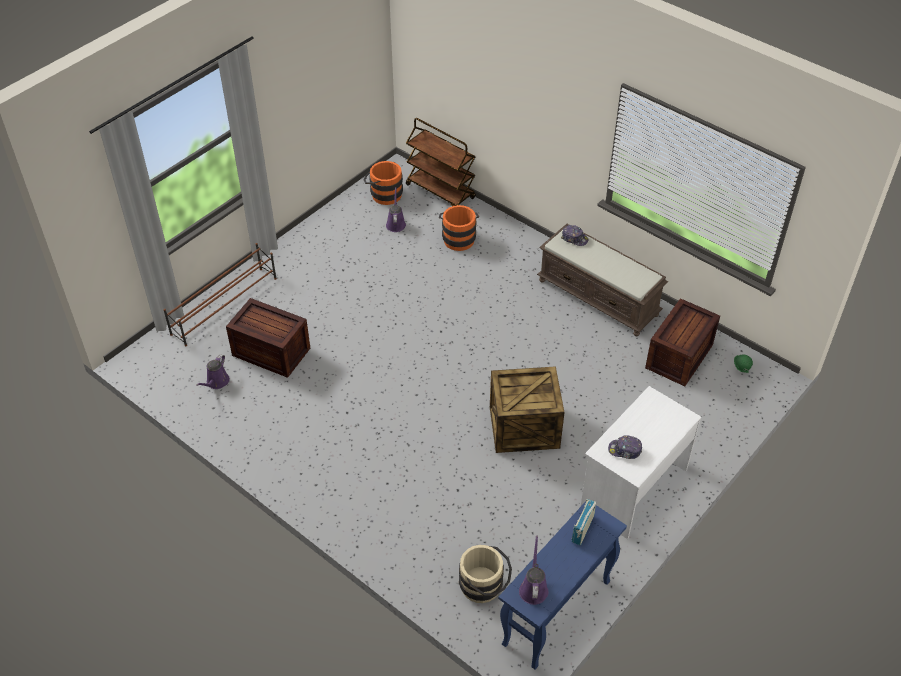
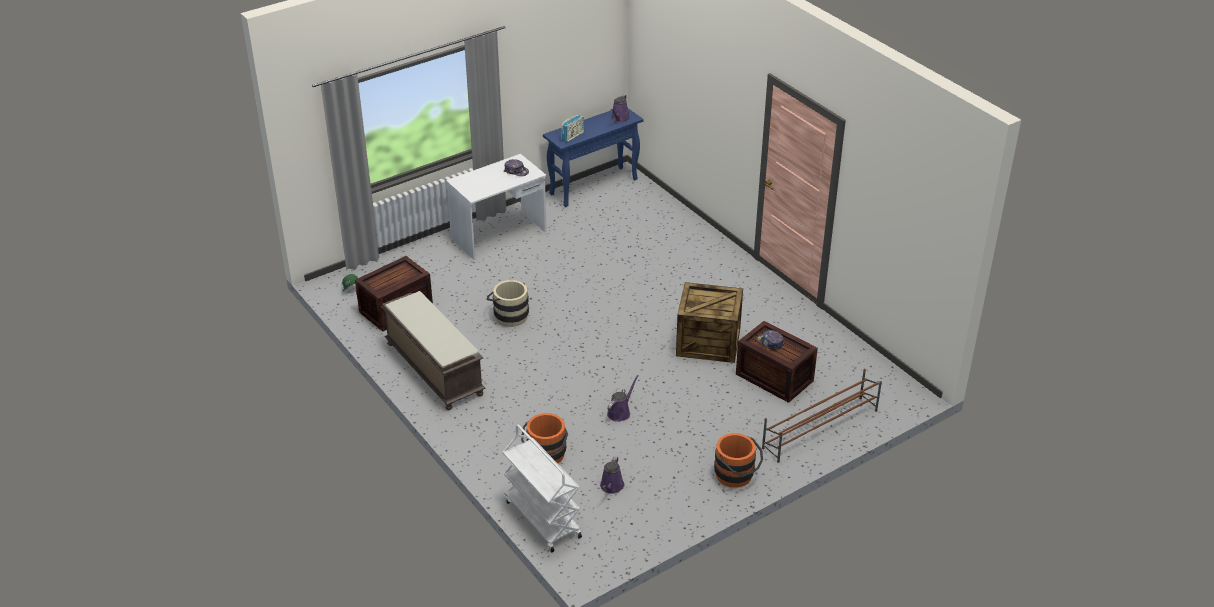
camera: 165 degrees left, 10 degrees down
purple watering can [196,354,230,389] -> purple watering can moved to [607,375,639,422]
orange bucket [364,161,403,205] -> orange bucket moved to [714,433,763,487]
brown cart [406,118,476,206] -> white cart [503,424,582,553]
beige bucket [459,545,512,603] -> beige bucket moved to [487,280,529,327]
crate [490,366,565,453] -> crate moved to [676,282,743,363]
cap [561,225,588,246] -> cap moved to [757,330,784,350]

